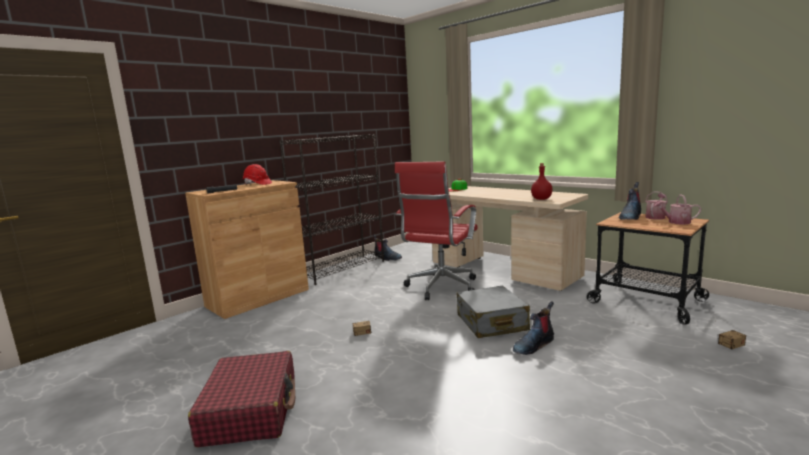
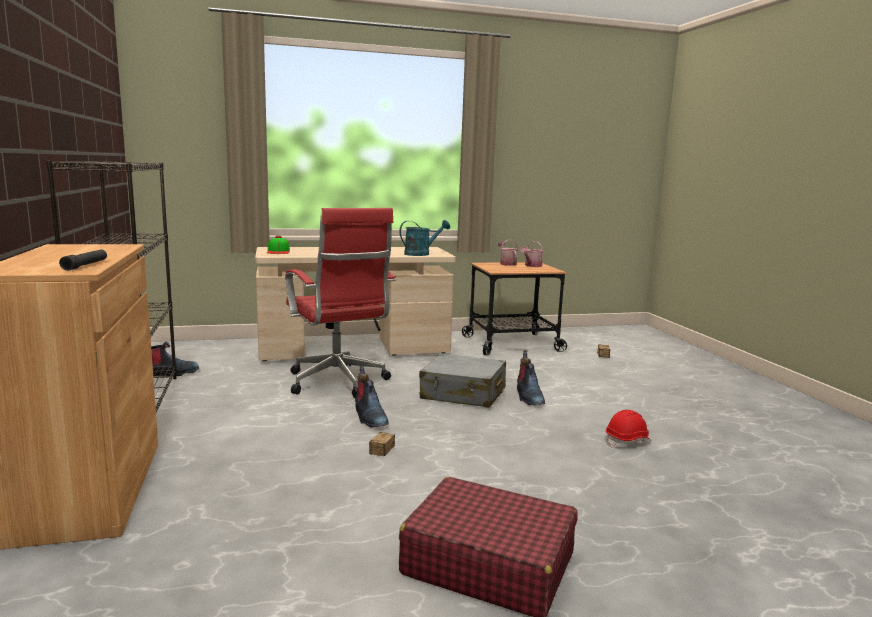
camera: 60 degrees left, 0 degrees up
red hard hat [243,164,272,185] -> red hard hat moved to [606,410,652,447]
red bottle [531,163,553,200] -> turquoise watering can [399,220,450,256]
boot [618,182,641,220] -> boot moved to [355,365,389,428]

